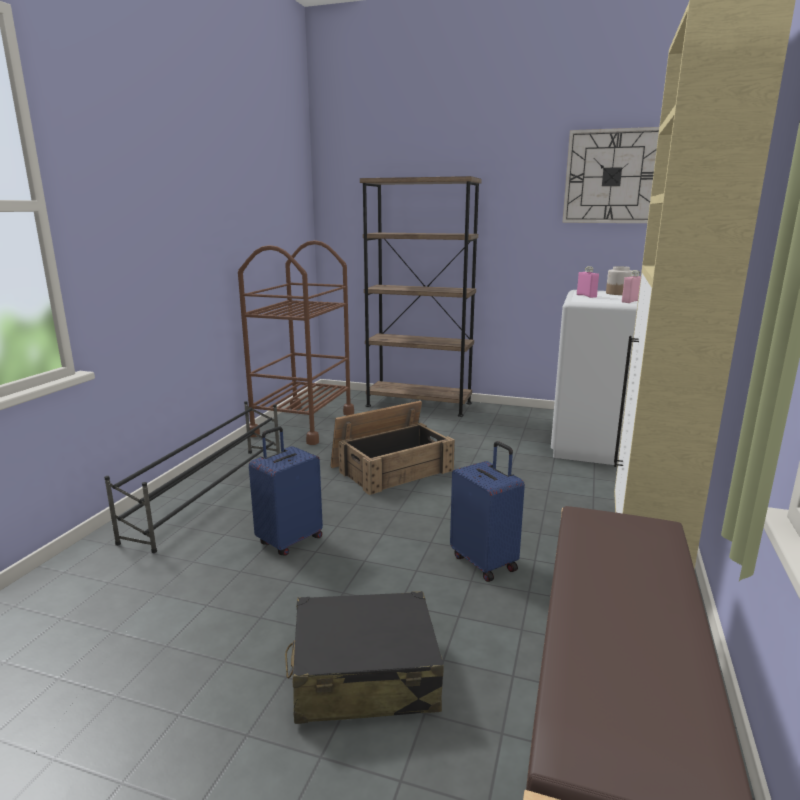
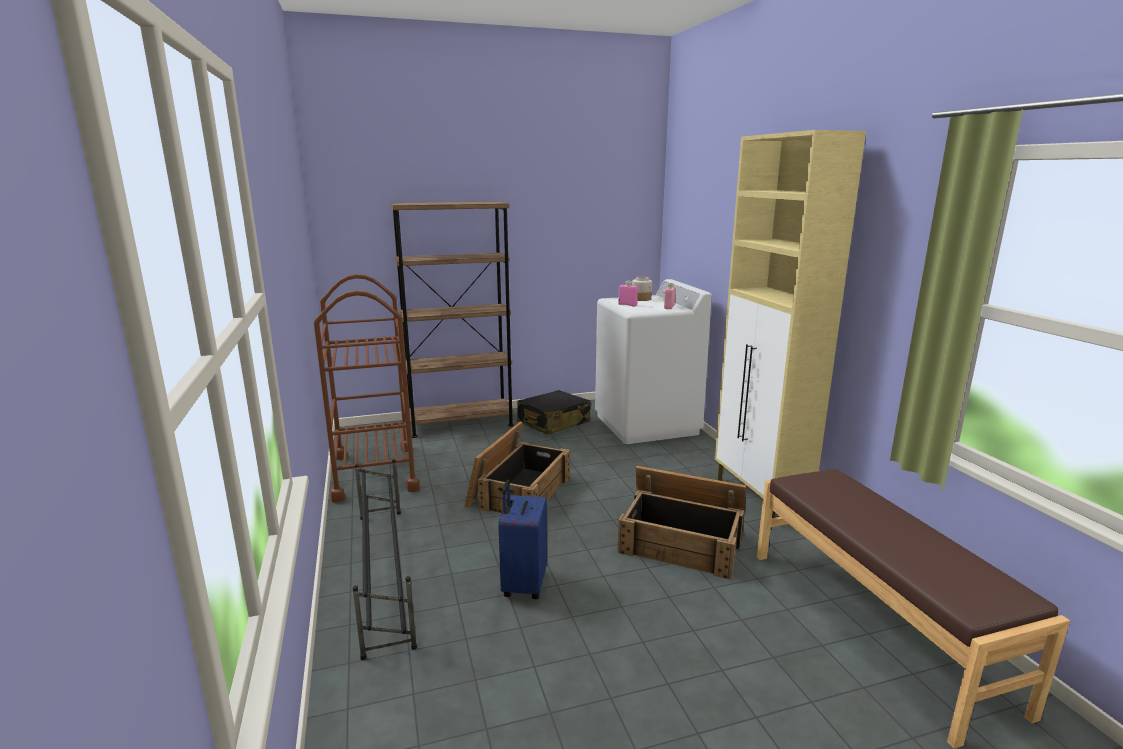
camera: 35 degrees left, 0 degrees up
black suitcase [285,591,444,724] -> black suitcase moved to [517,390,591,435]
blue suitcase [450,441,525,582] -> crate [618,466,746,580]
wall clock [562,127,659,223] -> none

